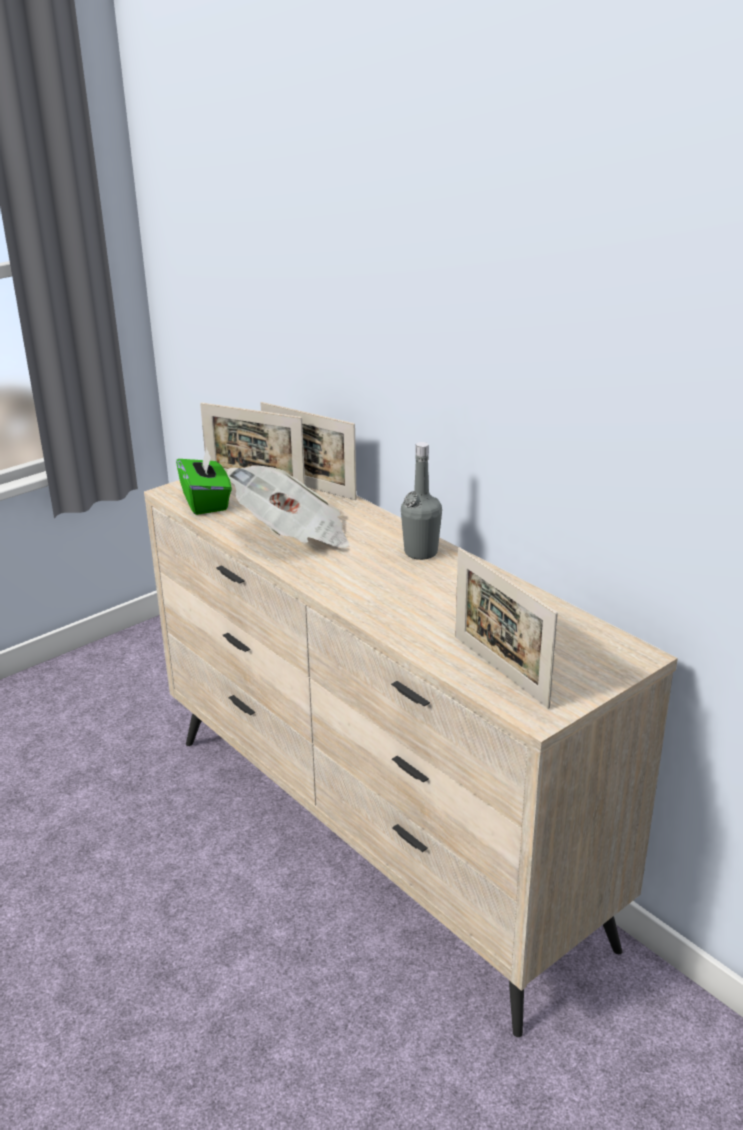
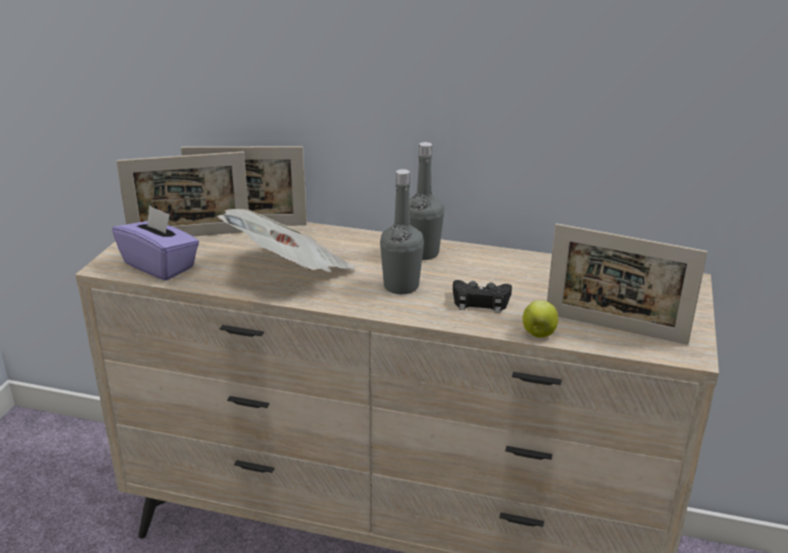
camera: 35 degrees left, 0 degrees up
green tissue box [176,448,232,515] -> purple tissue box [112,205,199,281]
none -> grey bottle [380,169,424,294]
none -> black game controller [453,280,512,313]
none -> apple [522,300,558,338]

